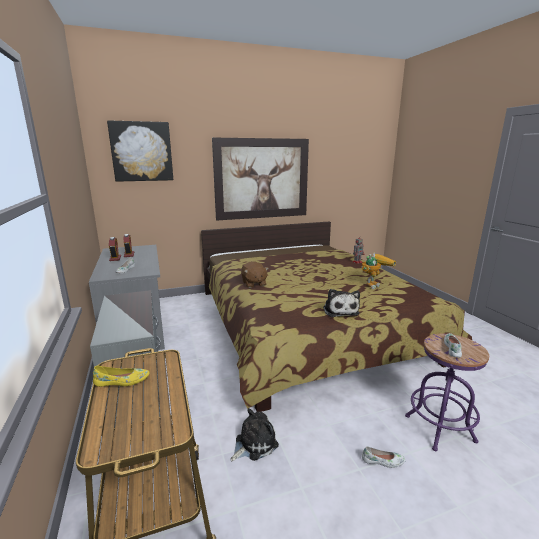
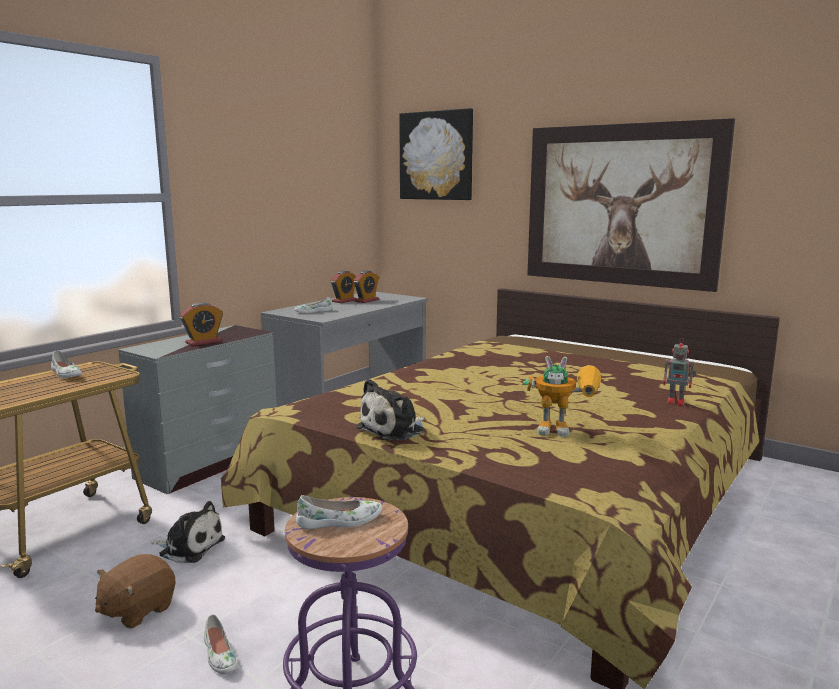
camera: 55 degrees right, 5 degrees down
yellow shoe [93,366,150,387] -> white shoe [51,351,82,378]
brown plush toy [241,261,269,288] -> brown plush toy moved to [95,554,175,629]
none -> alarm clock [180,302,223,346]

